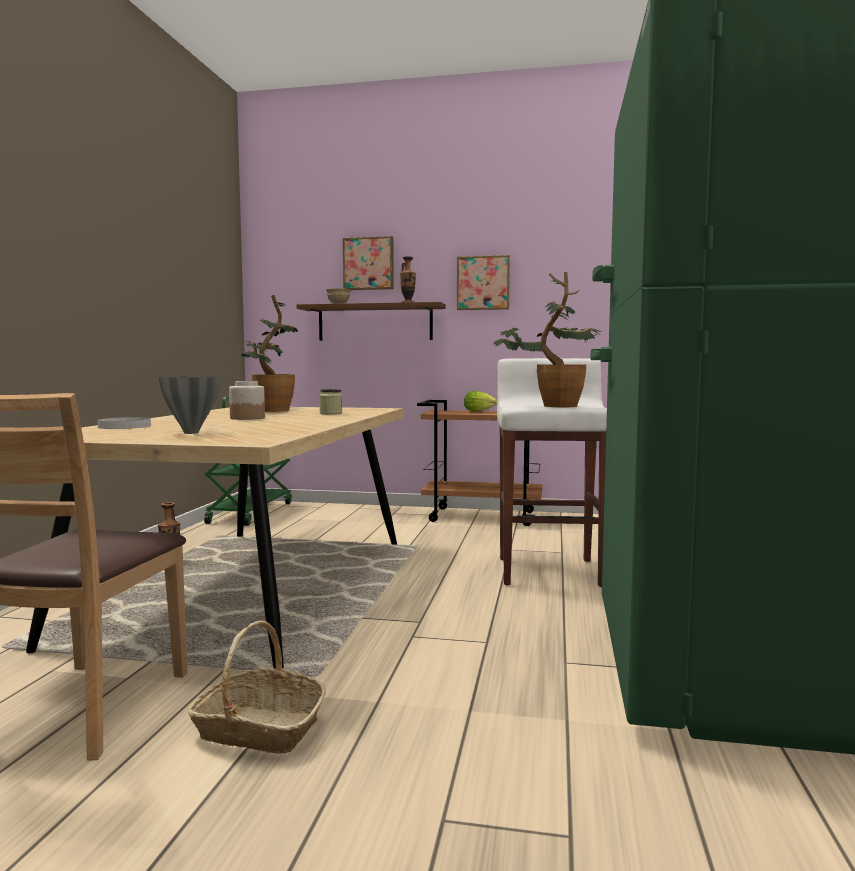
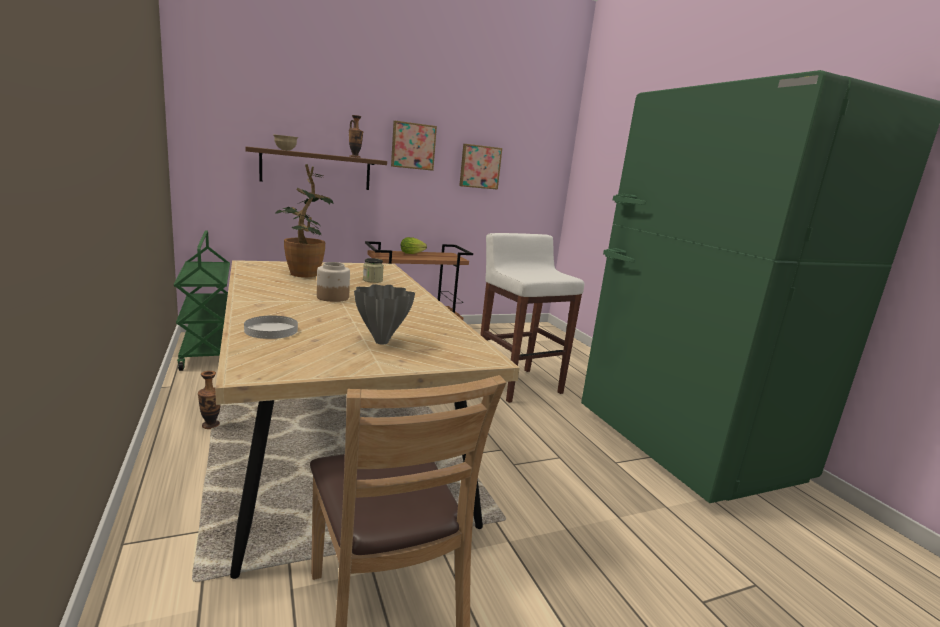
camera: 35 degrees left, 10 degrees up
basket [187,621,326,754] -> none
picture [343,236,394,290] -> picture moved to [459,144,502,190]
potted plant [492,272,601,407] -> none

